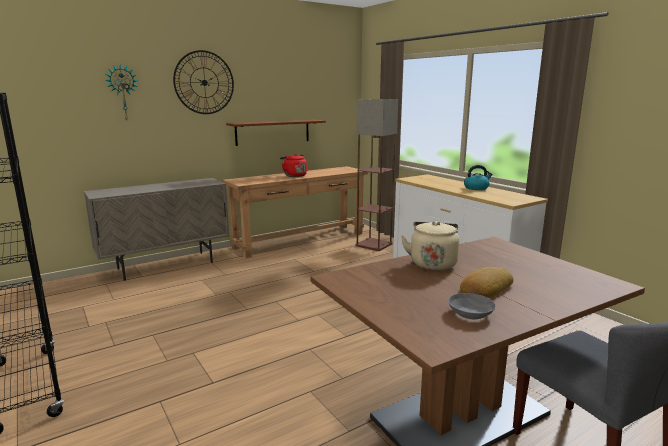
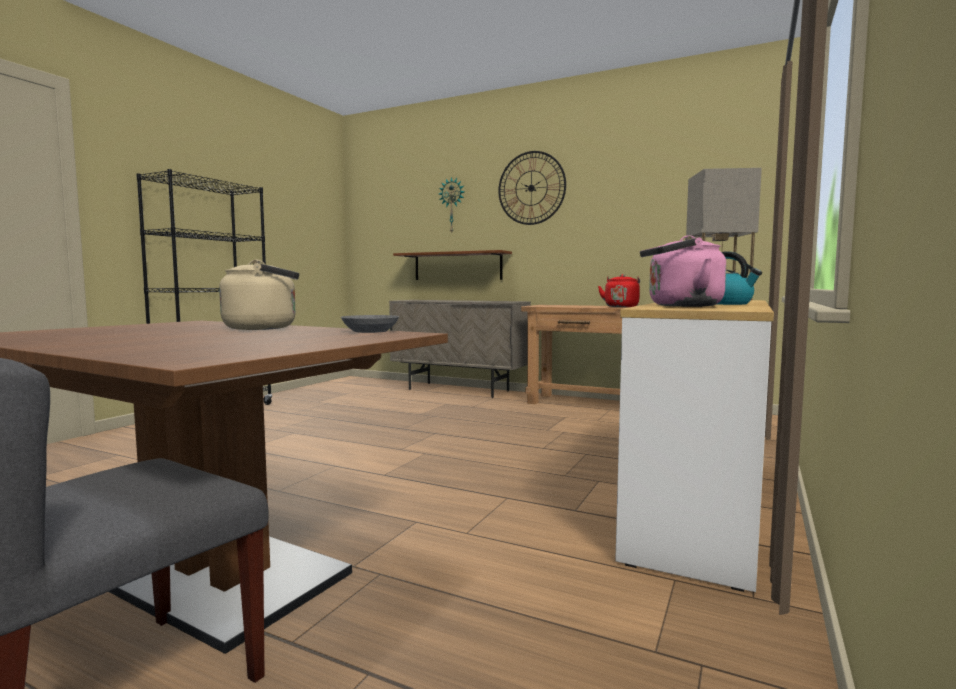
camera: 60 degrees right, 10 degrees down
brown shelf [226,120,326,146] -> brown shelf moved to [393,250,512,280]
grey bowl [448,293,496,319] -> grey bowl moved to [341,315,399,333]
bread [460,267,513,298] -> none
none -> pink kettle [640,235,726,307]

